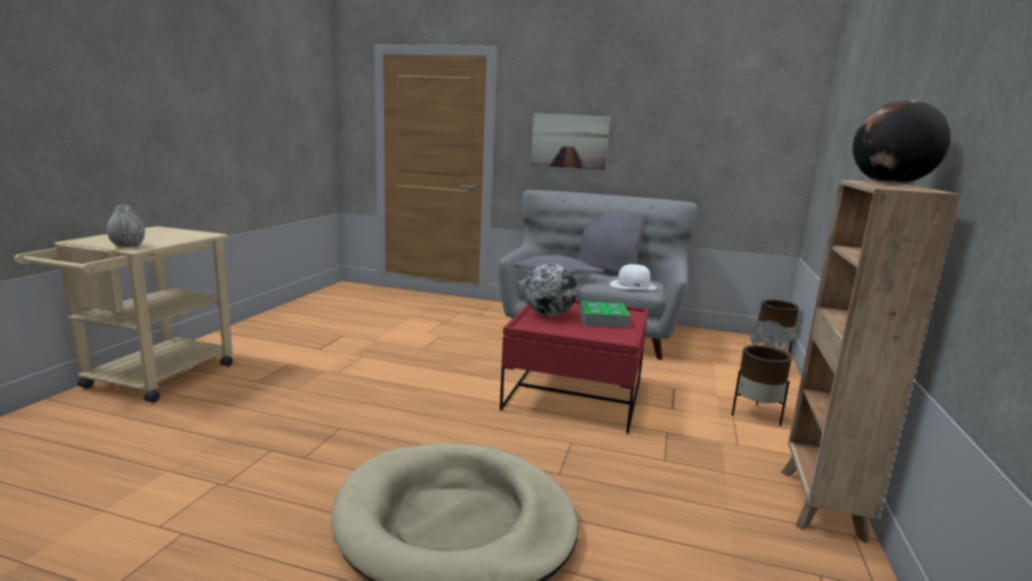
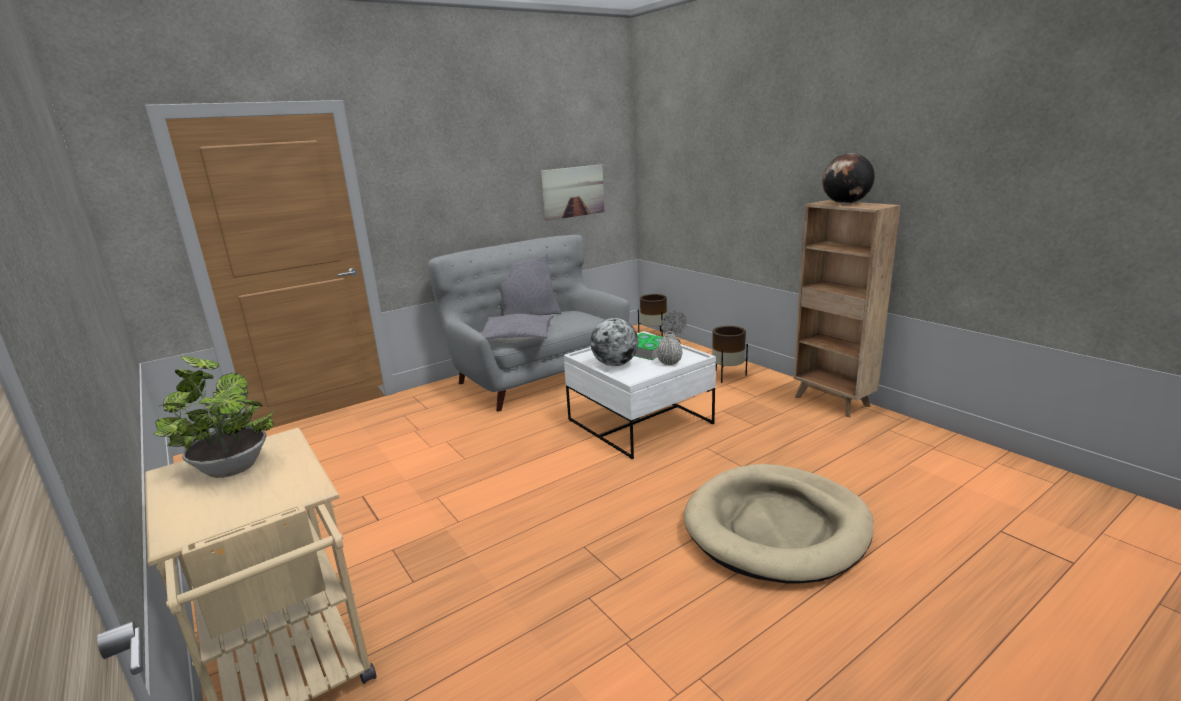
camera: 50 degrees left, 5 degrees up
grey vase [107,205,145,247] -> grey vase moved to [657,331,682,365]
red coffee table [500,300,648,434] -> white coffee table [564,331,716,459]
picture [531,113,610,170] -> picture moved to [541,164,604,221]
white hat [610,264,657,290] -> none
none -> potted plant [154,356,275,478]

